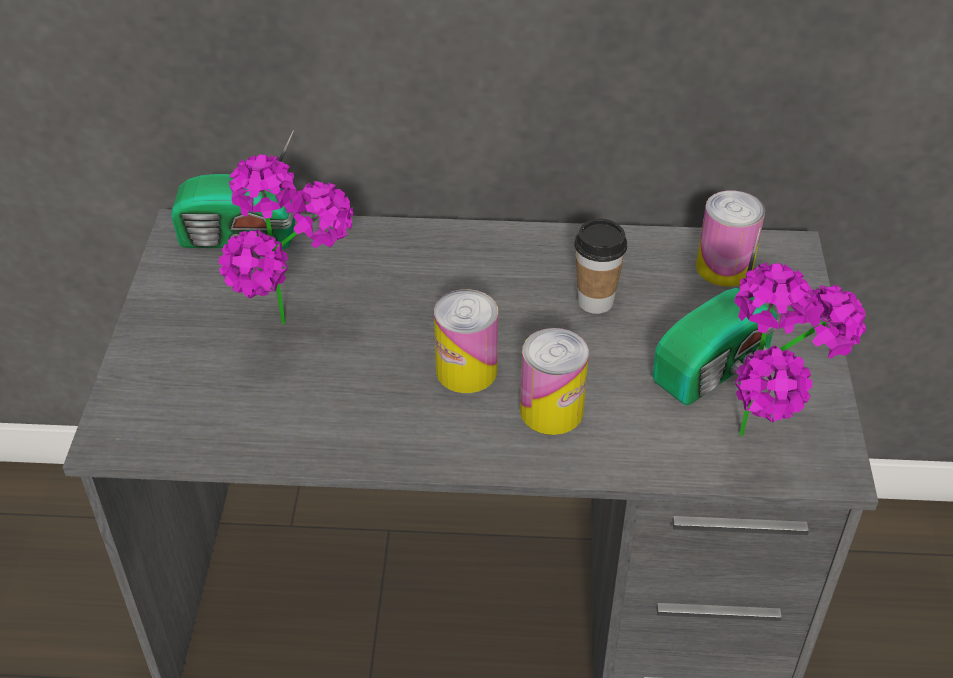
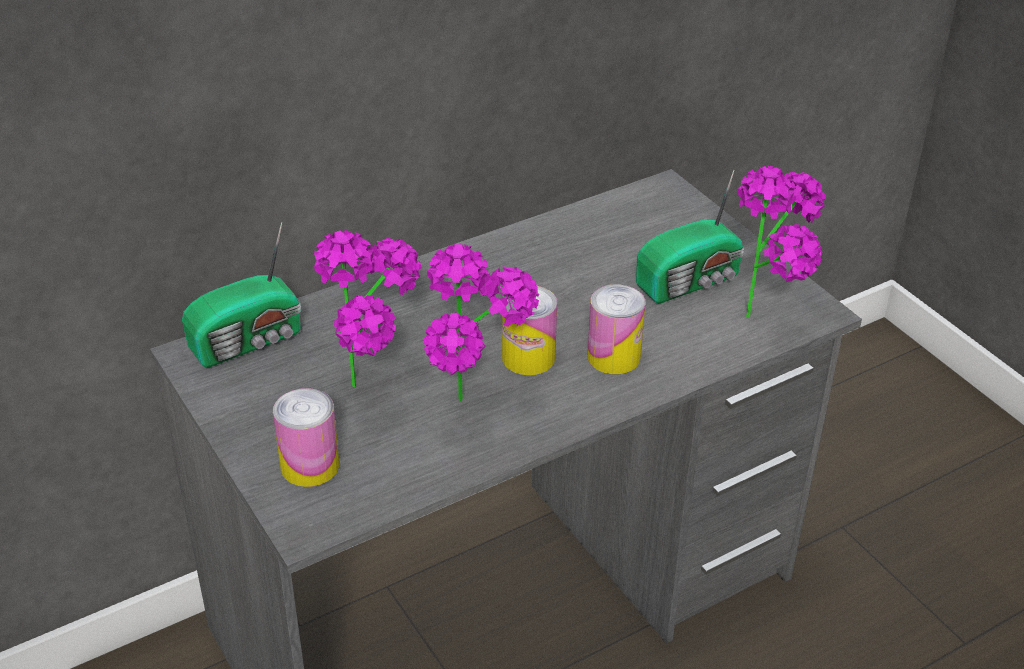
camera: 35 degrees left, 5 degrees down
cup [574,219,627,314] -> none
radio [652,227,778,405] -> radio turned 45 degrees clockwise [636,170,744,303]
can [696,190,765,287] -> can moved to [273,388,339,487]
none -> potted plant [422,244,539,402]

